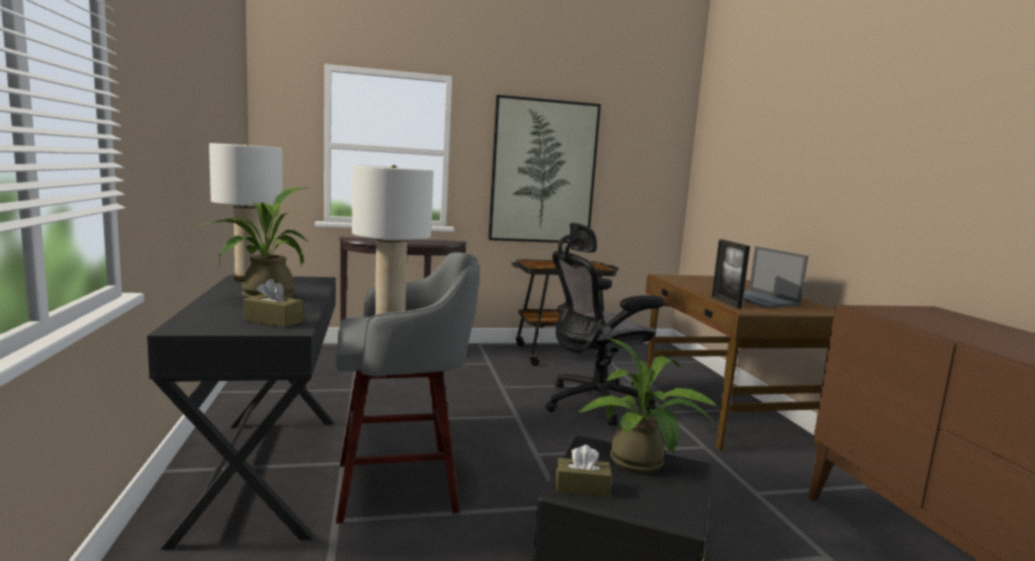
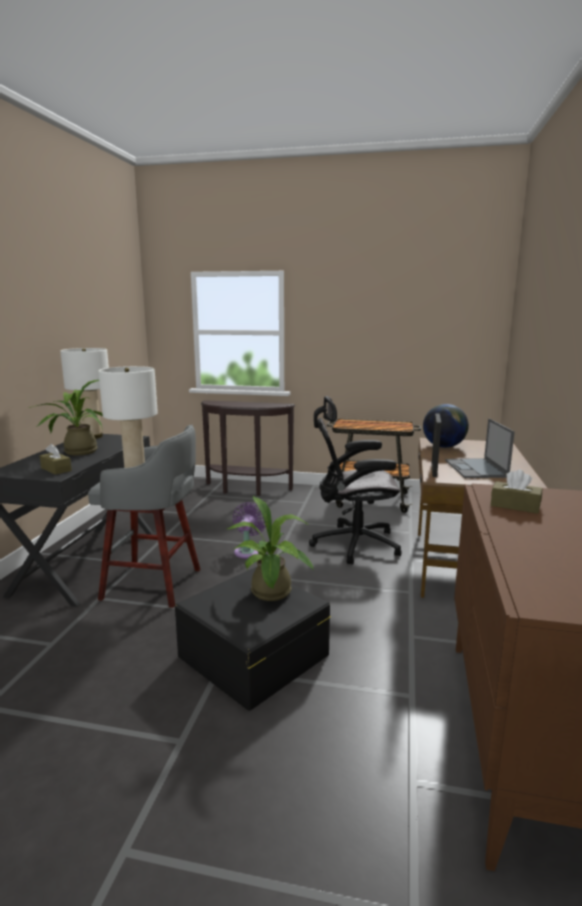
camera: 25 degrees right, 5 degrees up
picture [488,95,601,243] -> none
brown tissue box [556,445,612,497] -> brown tissue box moved to [491,469,543,514]
none -> purple fan [233,502,266,558]
none -> globe [423,404,469,448]

